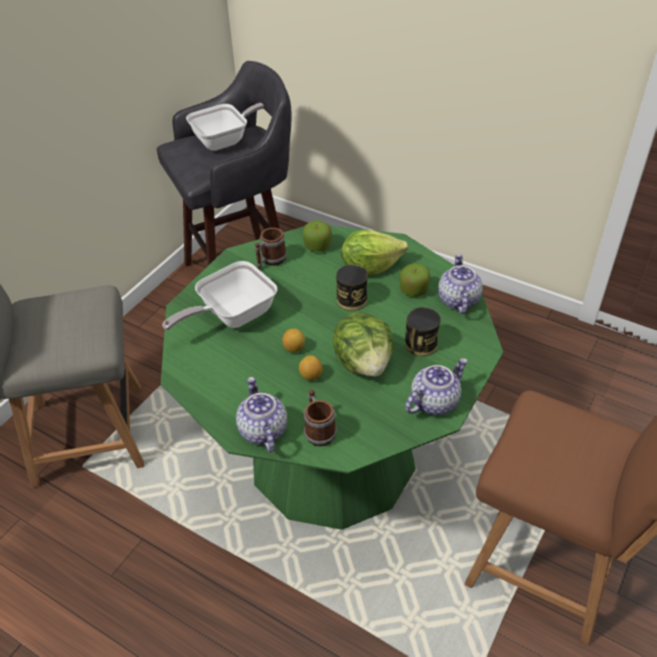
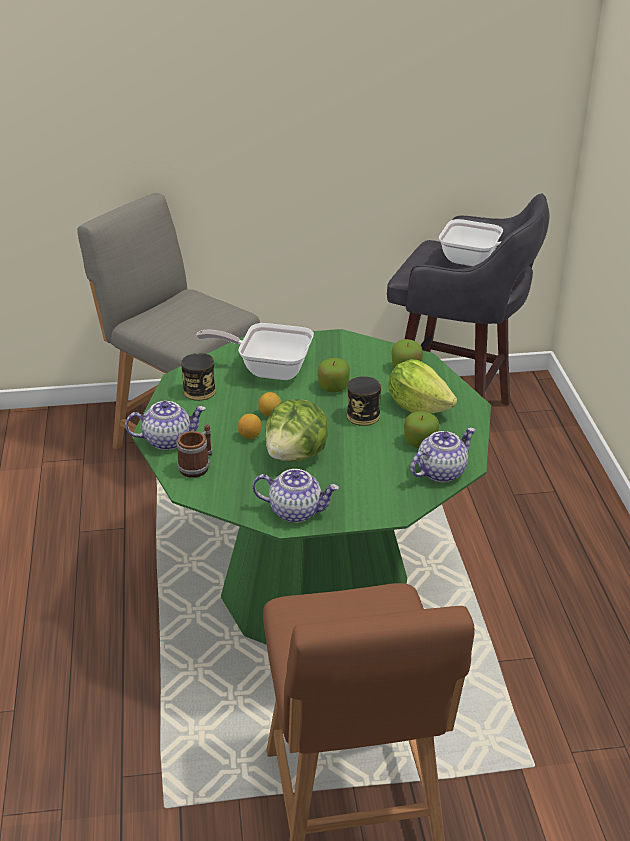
camera: 50 degrees right, 10 degrees down
teapot [236,377,287,452] -> teapot turned 45 degrees clockwise [125,401,206,450]
mug [255,228,287,269] -> none
can [405,307,441,356] -> can moved to [181,353,216,401]
none -> apple [318,358,350,393]

